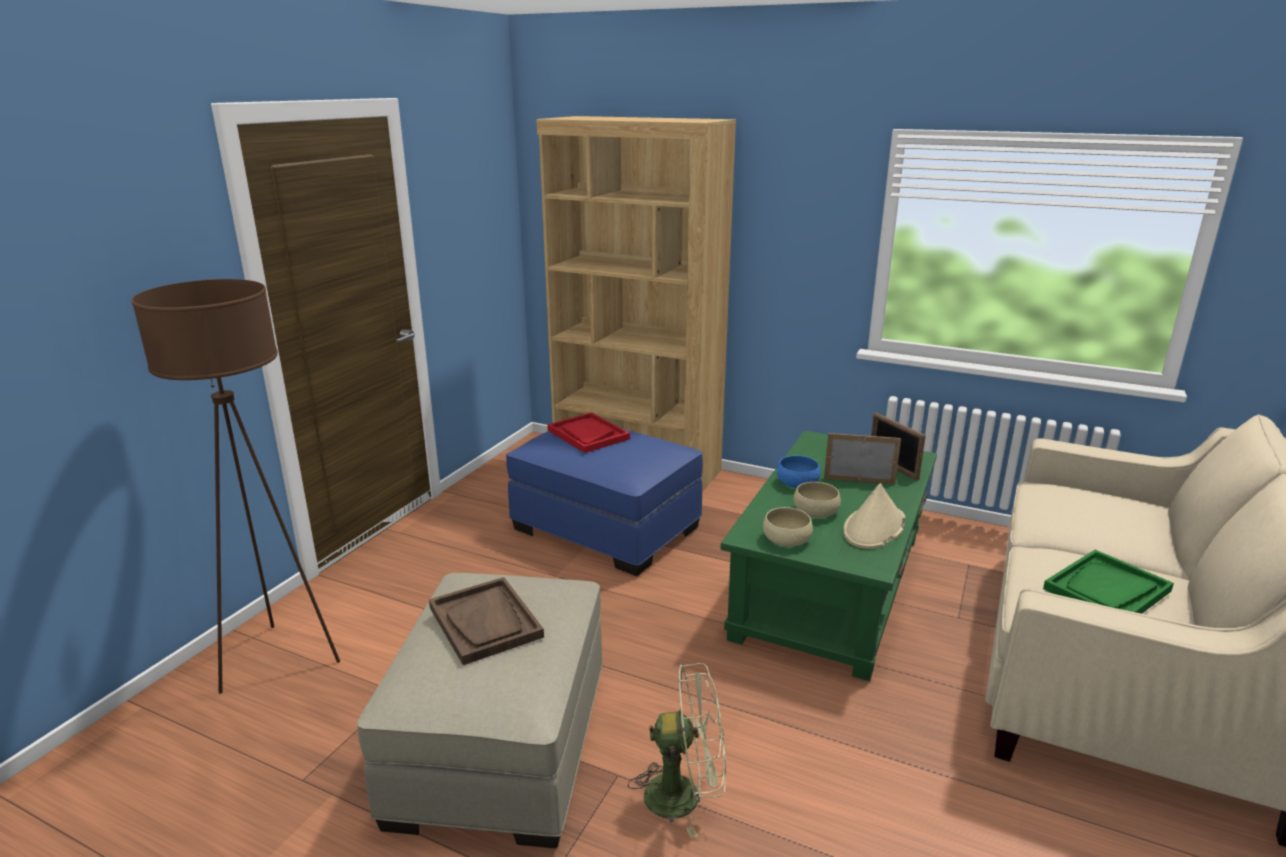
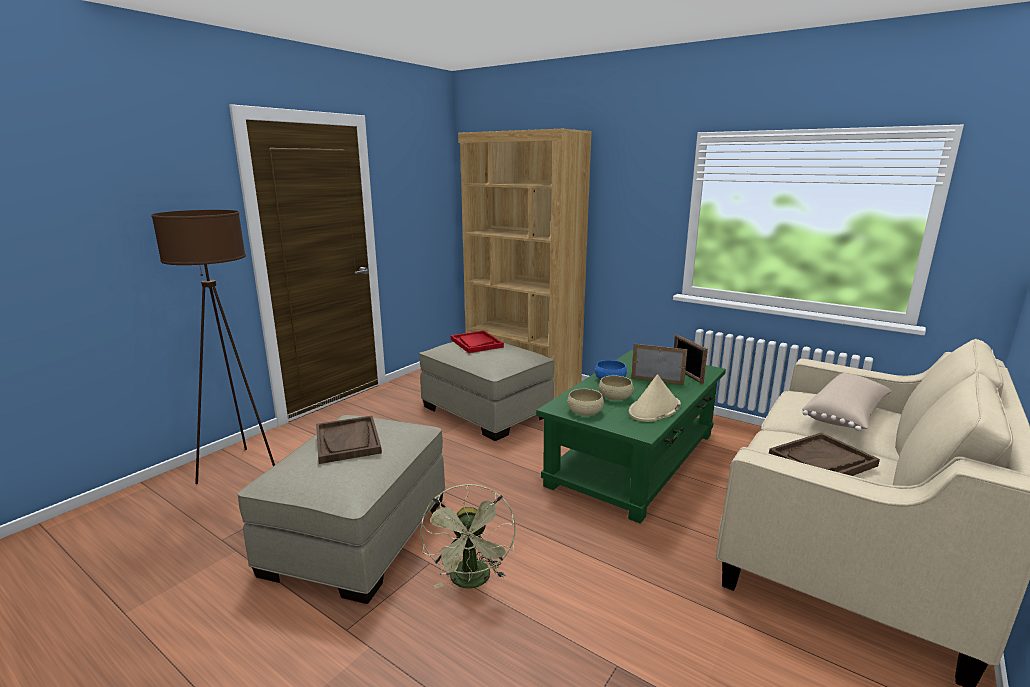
camera: 10 degrees right, 5 degrees down
blue ottoman [506,429,703,576] -> beige ottoman [419,342,554,441]
green fan [628,663,726,838] -> green fan turned 75 degrees clockwise [420,484,516,589]
green tray [1043,550,1174,614] -> brown tray [769,433,880,476]
none -> beige pillow [802,373,892,431]

